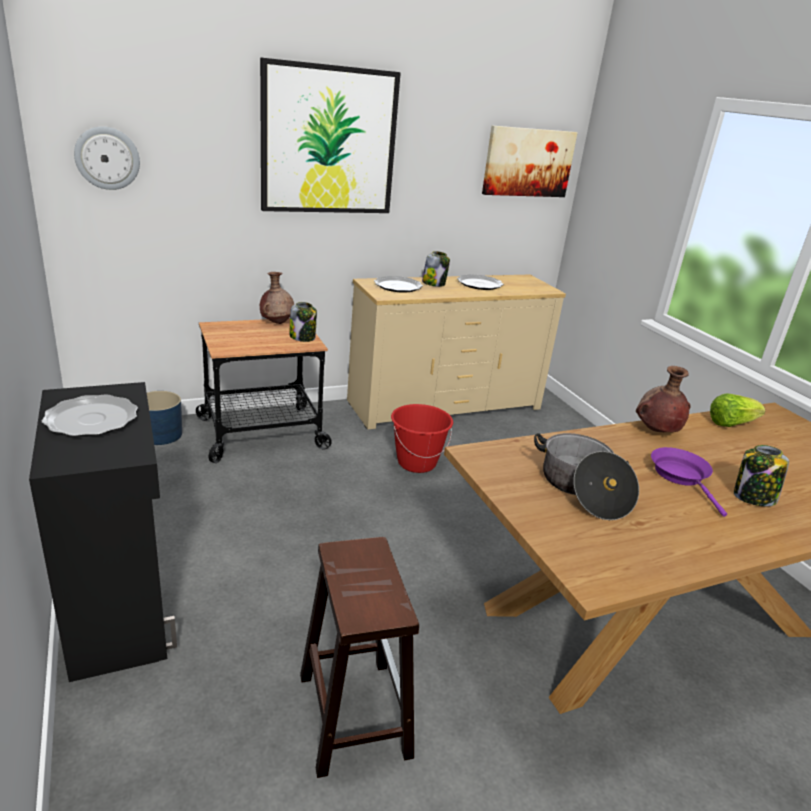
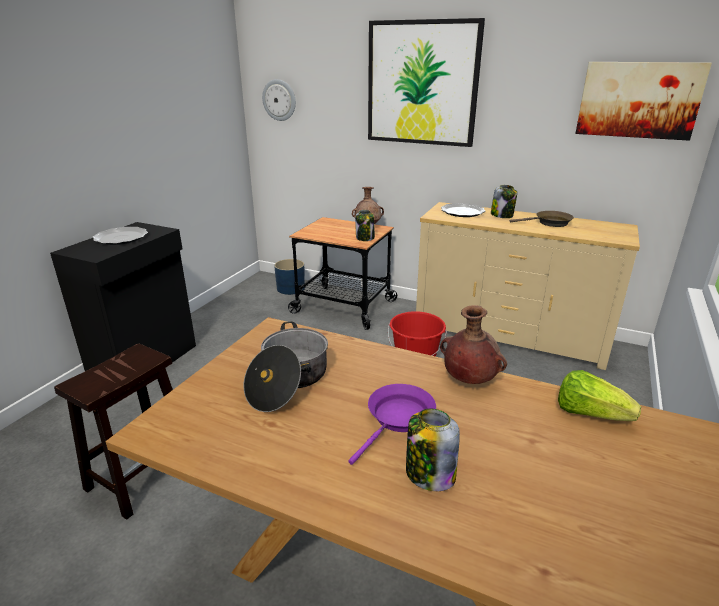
camera: 50 degrees right, 0 degrees up
plate [457,274,504,290] -> brown frying pan [510,211,574,227]

